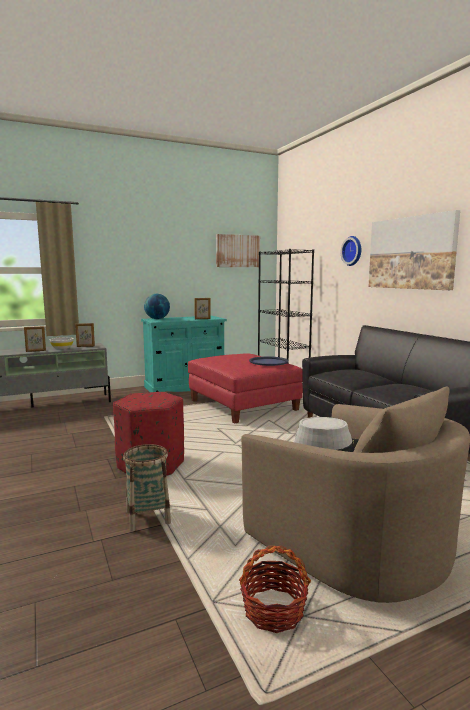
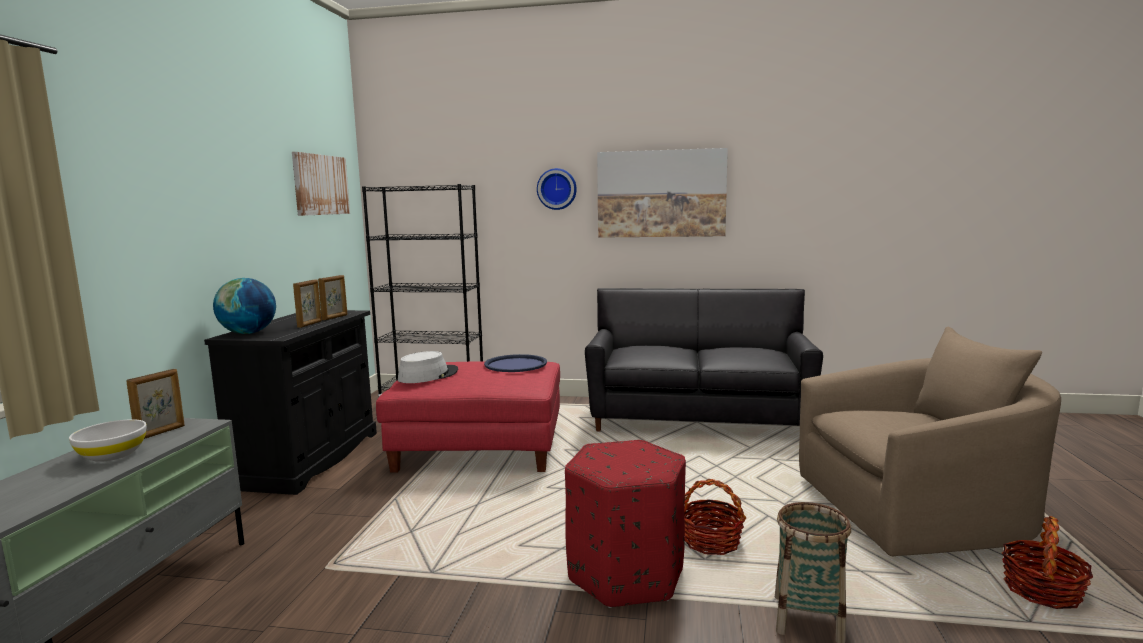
camera: 55 degrees left, 0 degrees up
picture frame [24,326,46,352] -> picture frame moved to [293,280,322,328]
turquoise cabinet [141,316,227,392] -> black cabinet [204,310,377,495]
grey hat [295,417,359,452] -> grey hat moved to [398,351,458,383]
none -> basket [685,479,746,555]

